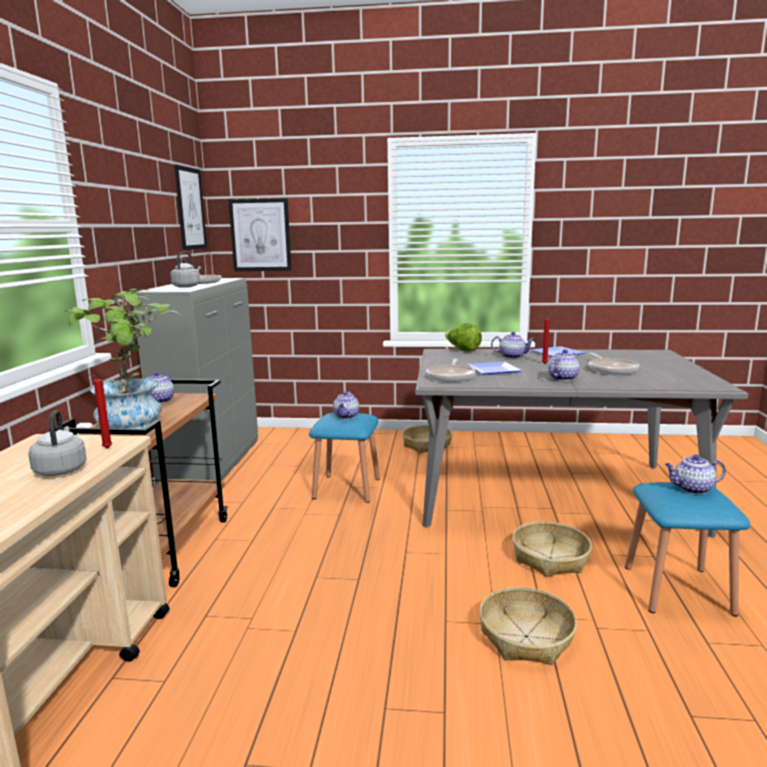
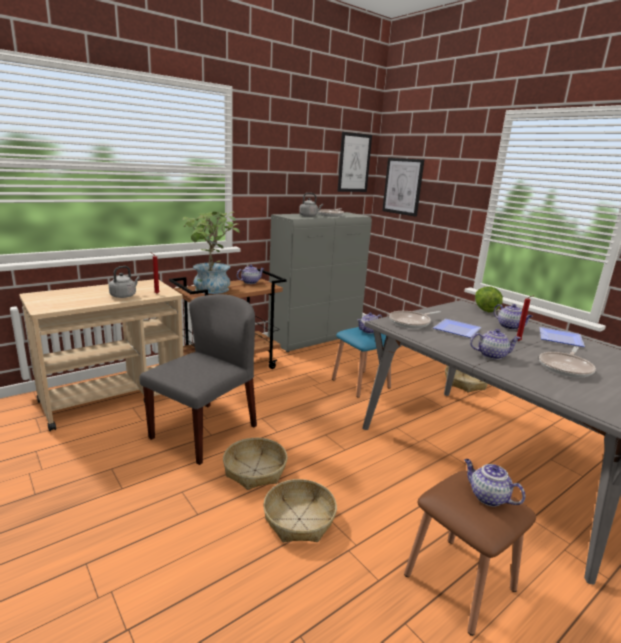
camera: 45 degrees right, 5 degrees up
basket [512,521,592,577] -> basket moved to [223,438,287,490]
blue stool [625,482,750,616] -> brown stool [404,471,536,636]
none -> grey chair [139,294,257,465]

